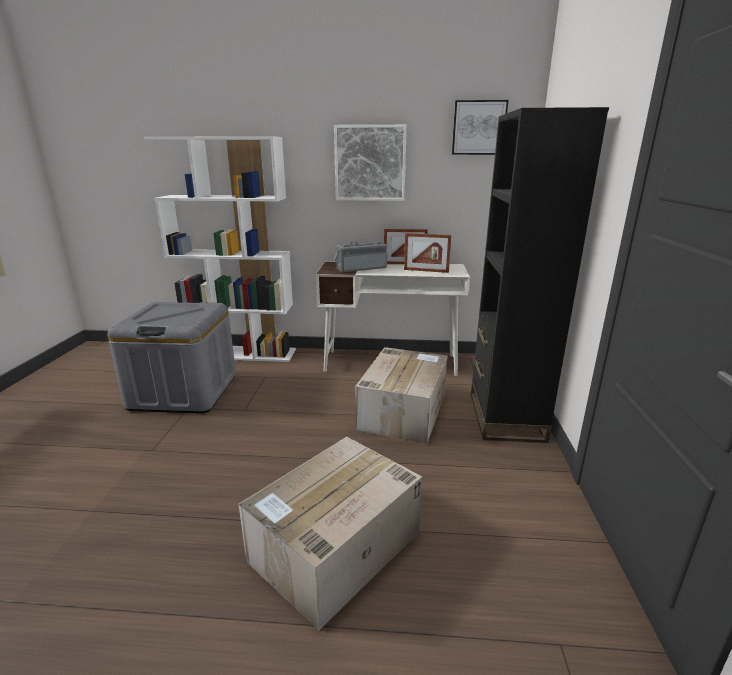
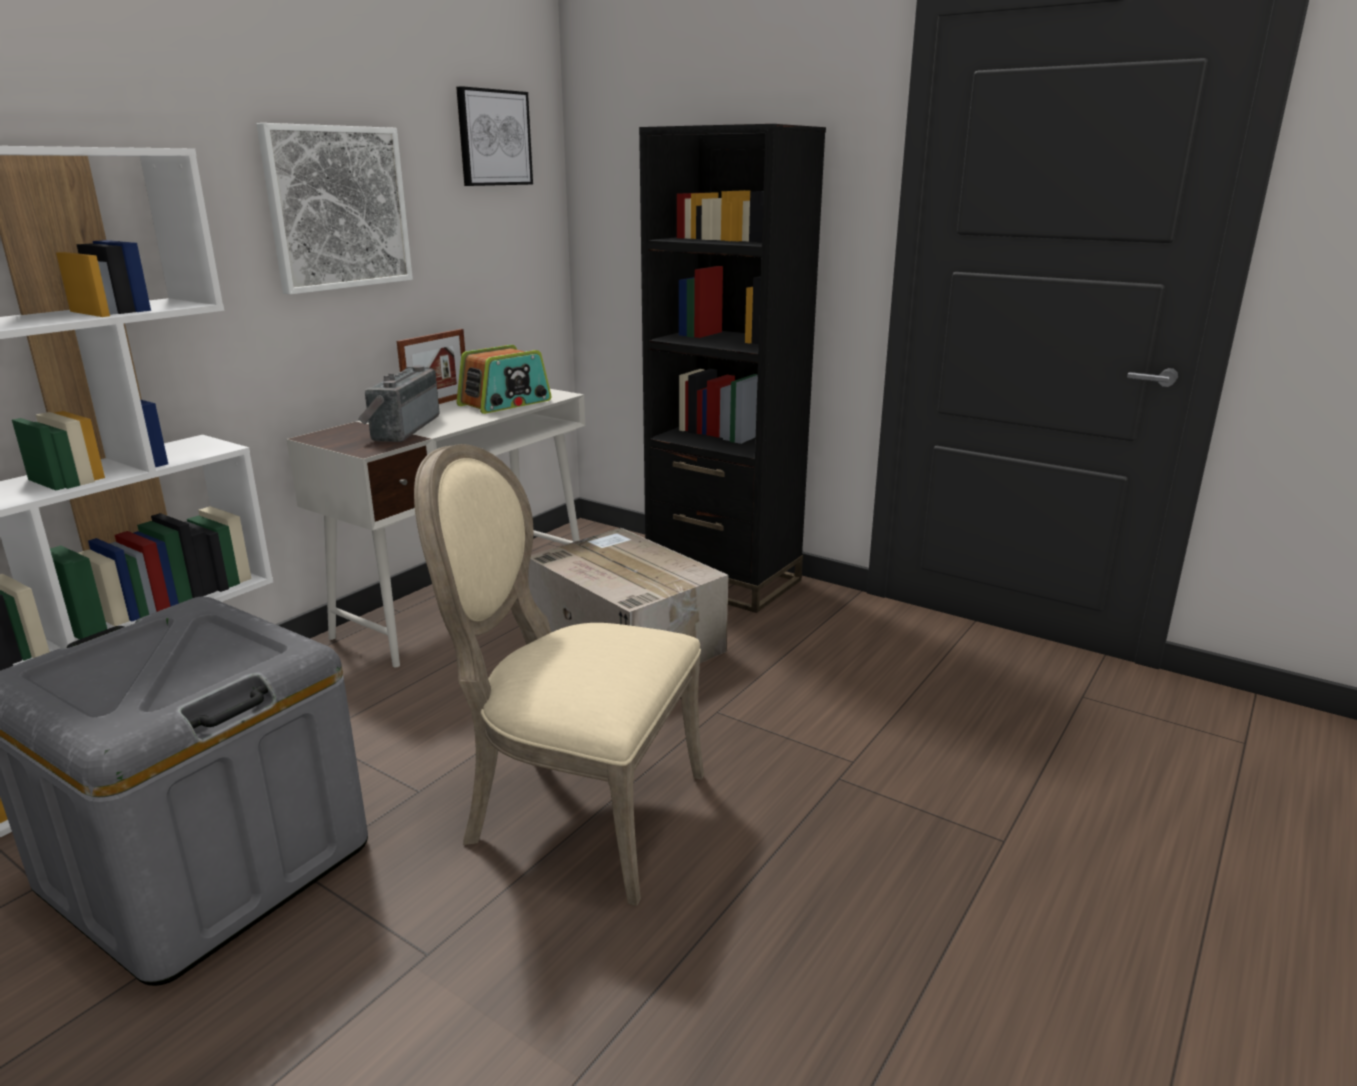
camera: 60 degrees left, 0 degrees up
cardboard box [238,437,422,631] -> none
picture frame [404,233,451,273] -> radio [457,345,551,414]
none -> beige chair [414,444,704,906]

